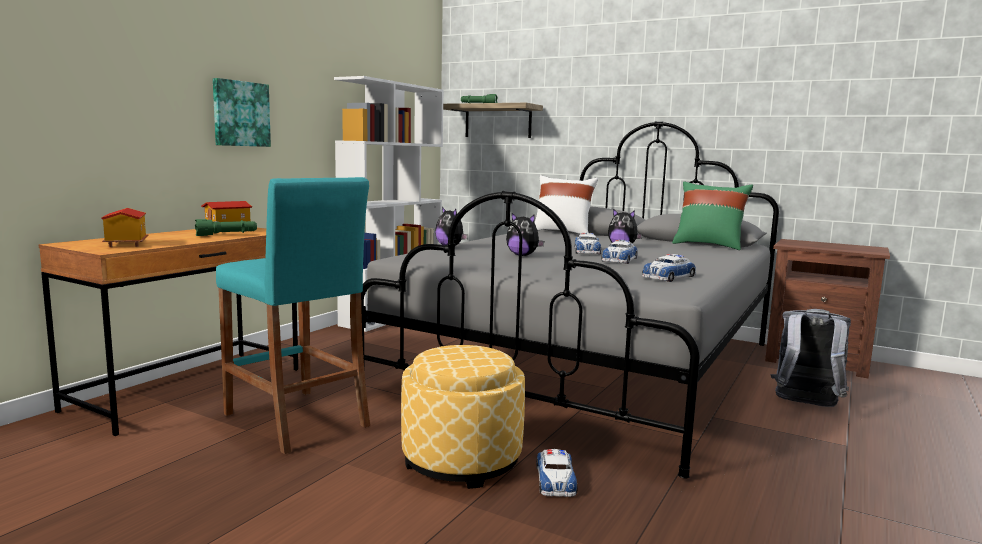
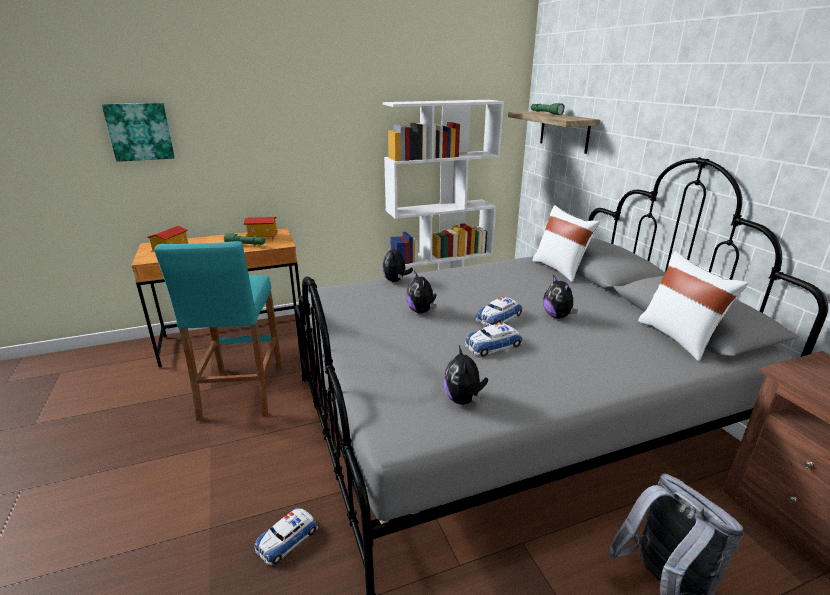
camera: 40 degrees right, 15 degrees up
picture [213,78,271,147] -> picture moved to [102,103,175,162]
ottoman [401,345,525,489] -> none
toy car [642,254,696,282] -> plush toy [444,346,488,405]
green pillow [672,181,753,250] -> white pillow [638,251,748,361]

